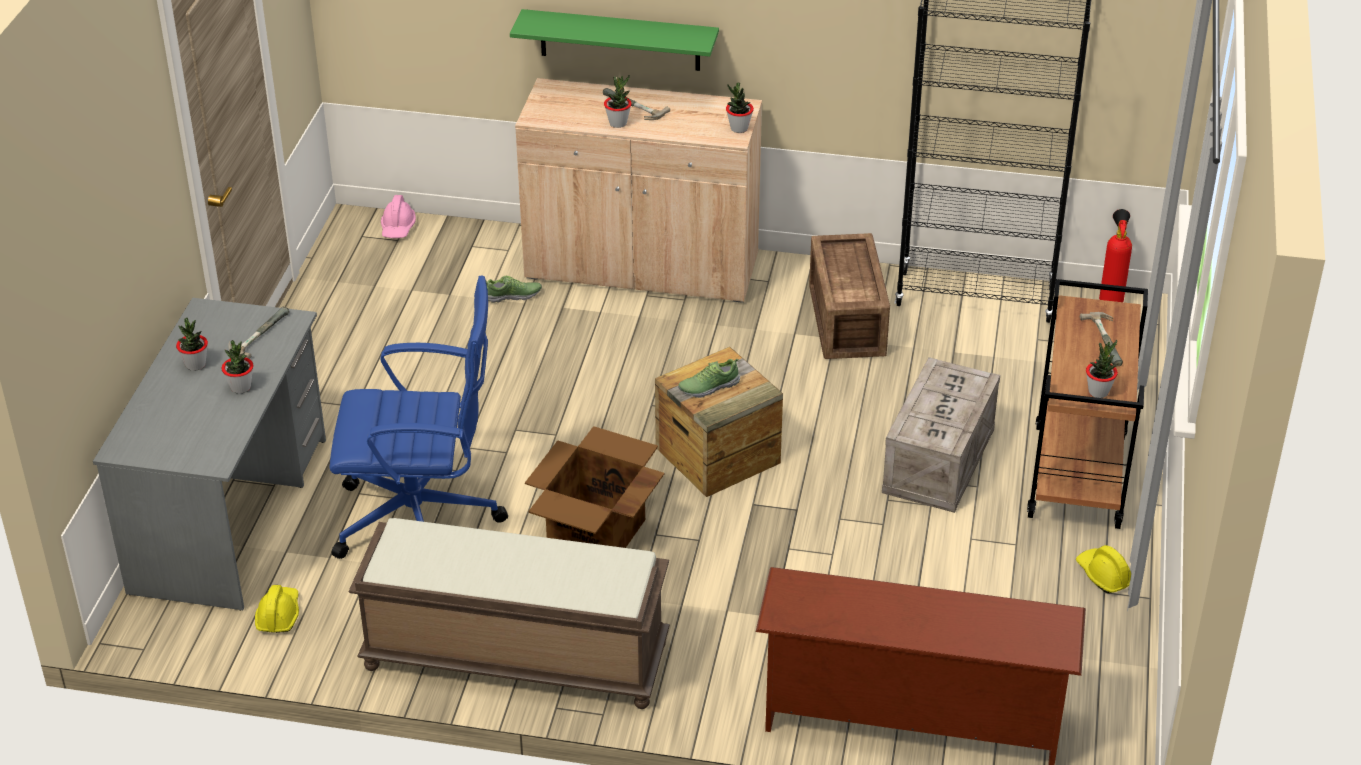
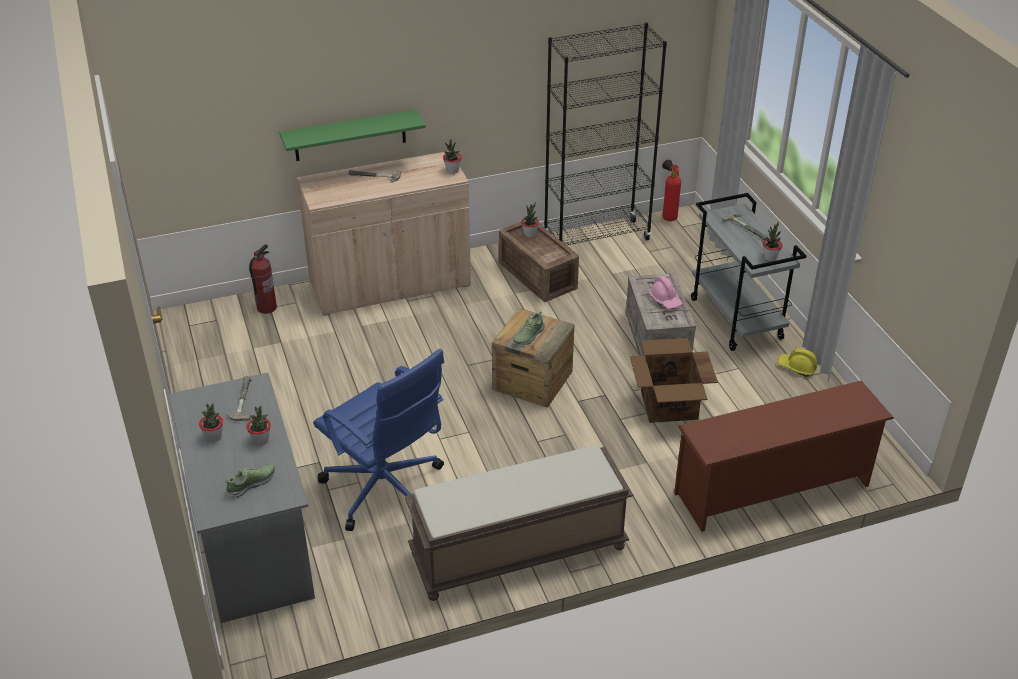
camera: 30 degrees left, 0 degrees up
yellow hard hat [255,585,299,633] -> none
blue office chair [330,275,508,559] -> blue office chair turned 75 degrees clockwise [313,349,444,531]
pink hard hat [381,195,416,238] -> pink hard hat moved to [648,276,683,309]
shoe [486,276,542,303] -> shoe moved to [225,464,275,498]
cardboard box [525,426,664,548] -> cardboard box moved to [630,338,718,423]
potted plant [604,75,632,128] -> potted plant moved to [521,202,539,237]
brown cart [1027,279,1148,529] -> grey cart [691,193,806,351]
none -> fire extinguisher [249,244,277,314]

